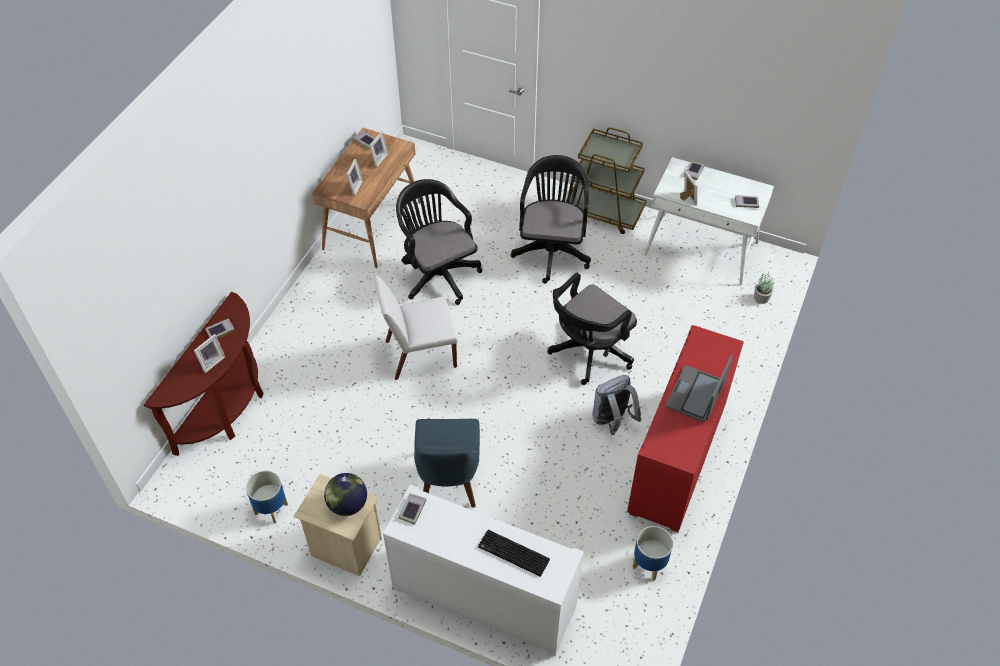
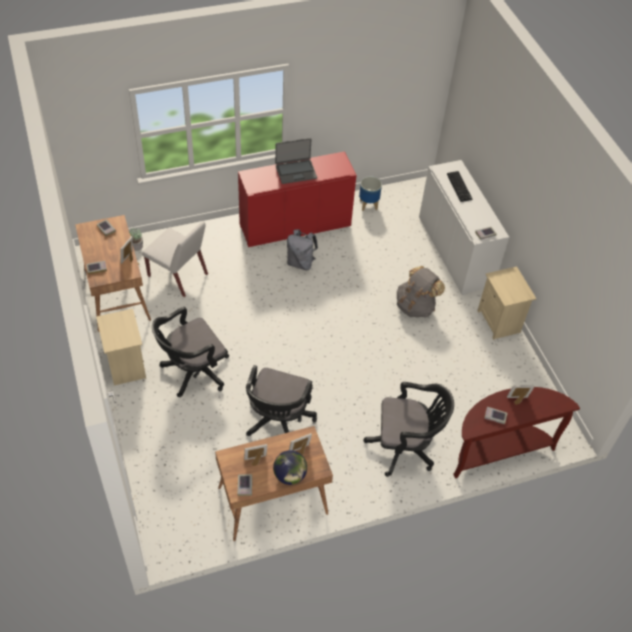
camera: 135 degrees left, 0 degrees up
planter [246,471,288,524] -> none
globe [324,473,367,516] -> globe moved to [273,450,307,485]
white chair [374,275,458,380] -> white chair moved to [142,222,208,297]
blue chair [414,419,480,507] -> grey backpack [397,266,445,318]
black office chair [547,273,637,385] -> black office chair moved to [363,382,454,477]
brown cart [566,127,647,234] -> beige nightstand [96,309,146,386]
white desk [644,157,774,285] -> brown desk [75,215,151,332]

